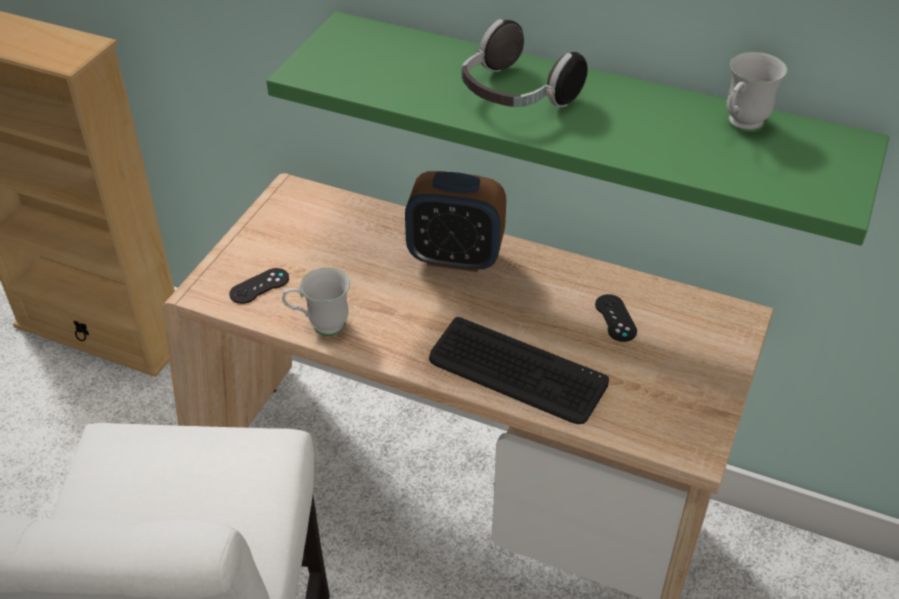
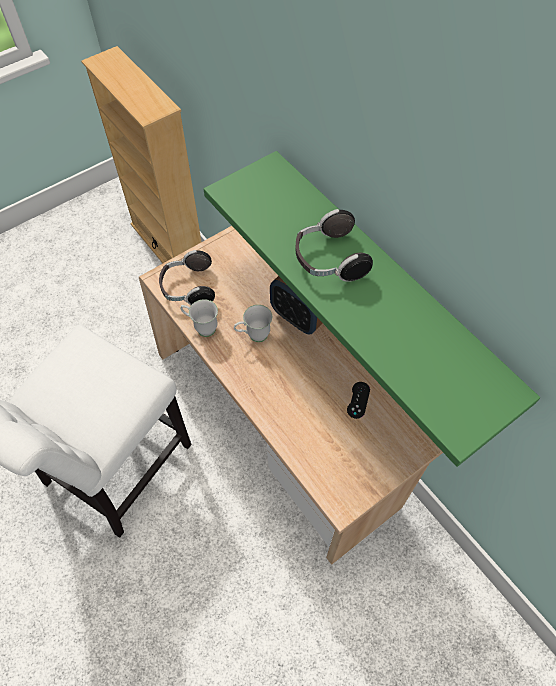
camera: 30 degrees right, 15 degrees up
black game controller [229,268,289,304] -> headphones [159,250,215,305]
keyboard [429,317,609,424] -> none
white mug [726,52,788,132] -> white mug moved to [234,305,272,342]

